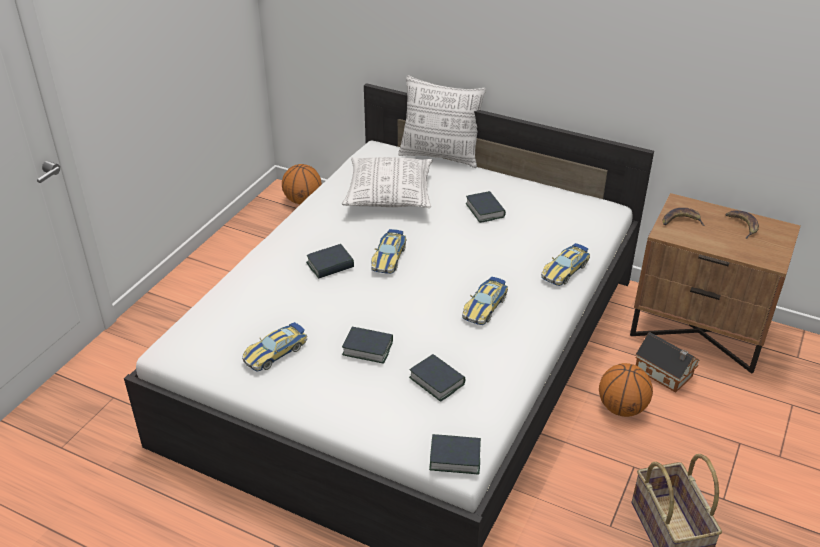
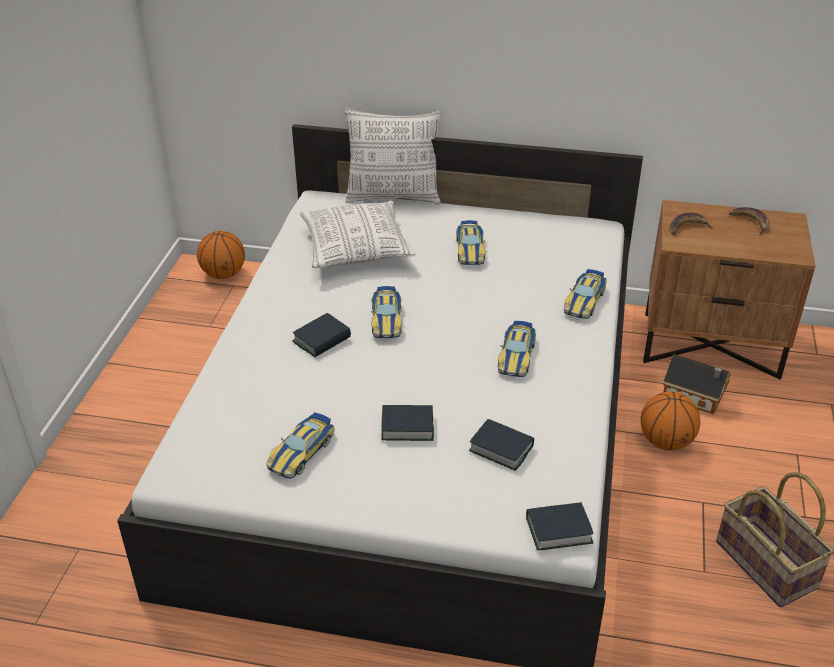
camera: 15 degrees left, 0 degrees up
book [466,191,506,223] -> toy car [456,220,485,265]

